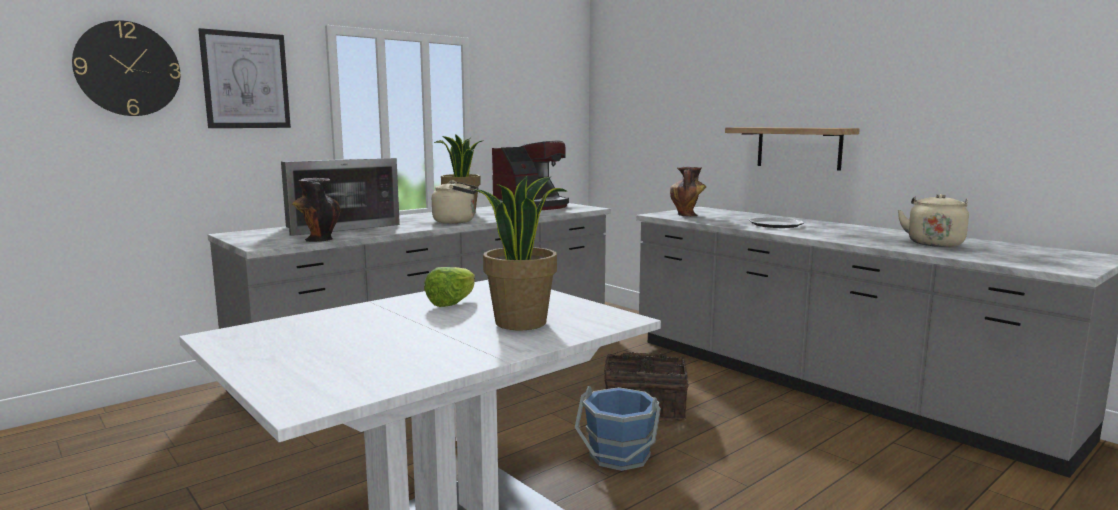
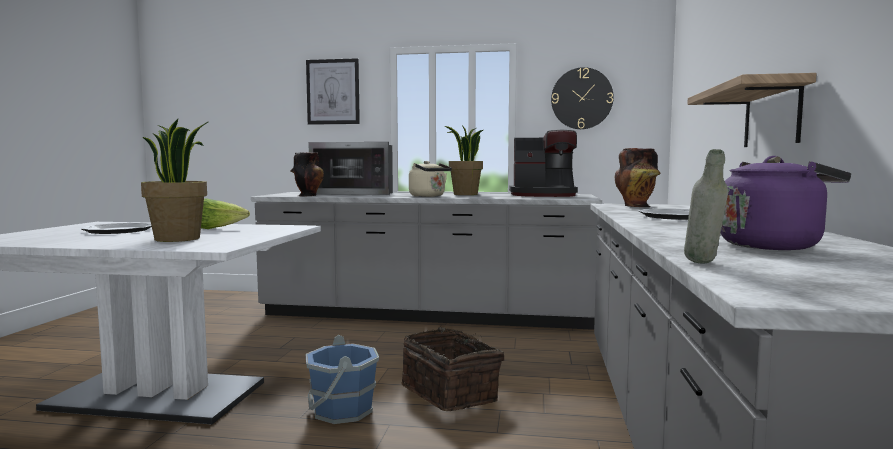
camera: 50 degrees right, 5 degrees down
wall clock [72,20,180,116] -> wall clock moved to [551,67,614,129]
beige kettle [898,194,969,247] -> purple kettle [721,156,851,250]
none -> plate [81,223,152,234]
none -> grey bottle [684,149,728,263]

